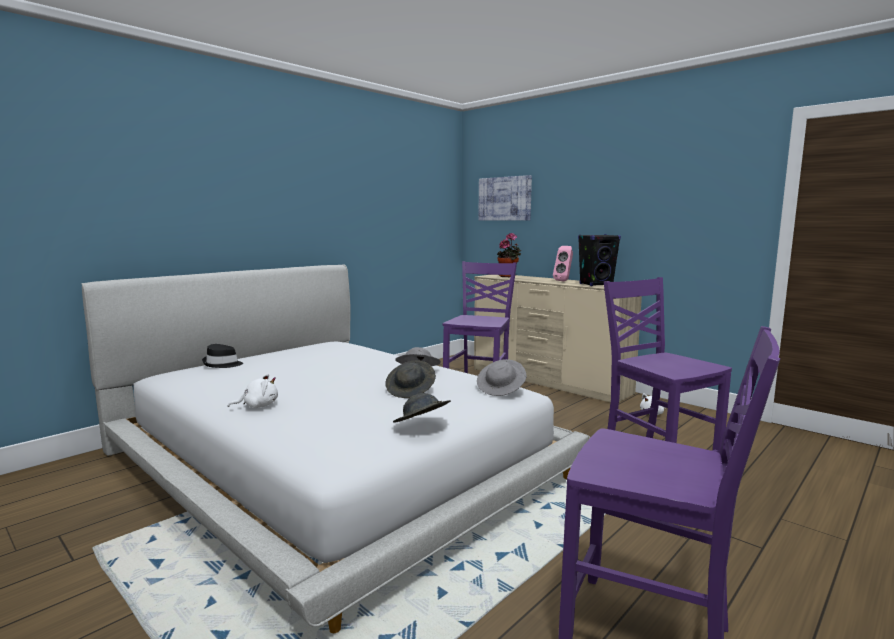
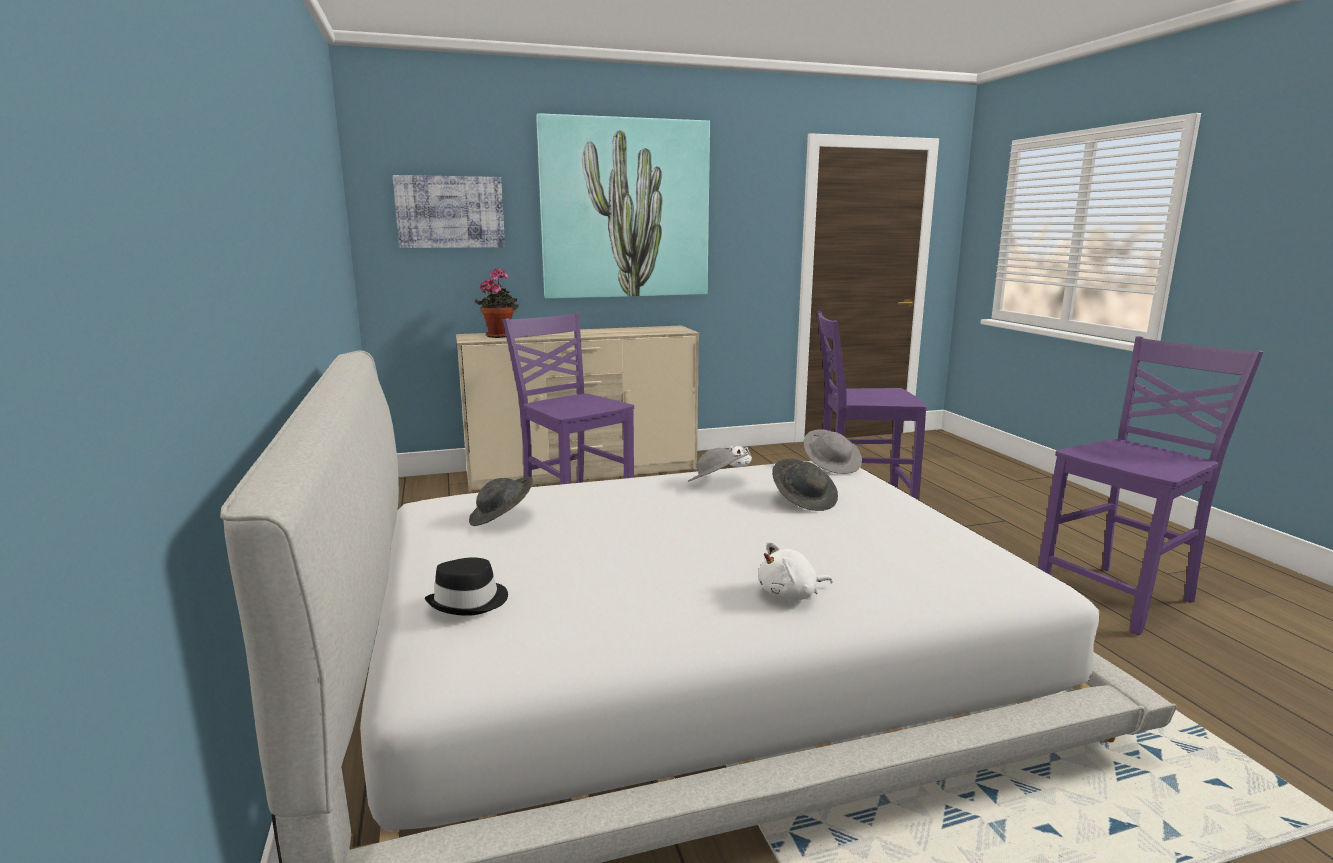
camera: 60 degrees left, 5 degrees up
white plush toy [228,374,278,408] -> white plush toy turned 120 degrees counterclockwise [758,542,833,601]
grey hat [393,393,451,423] -> grey hat moved to [469,477,533,526]
pink speaker [553,246,573,282] -> none
black speaker [578,234,621,286] -> none
none -> picture [536,113,710,299]

